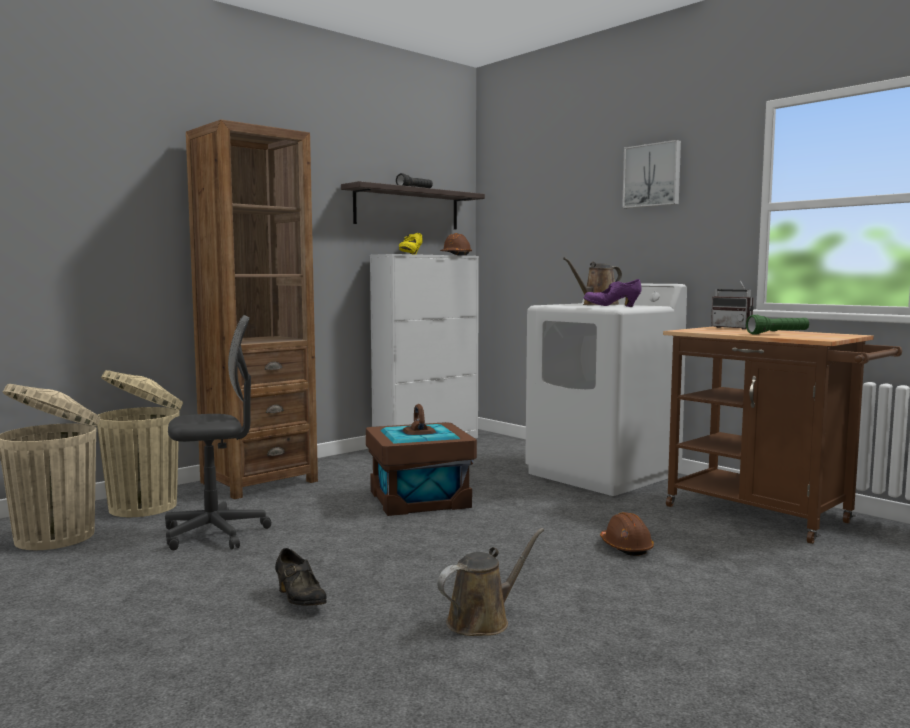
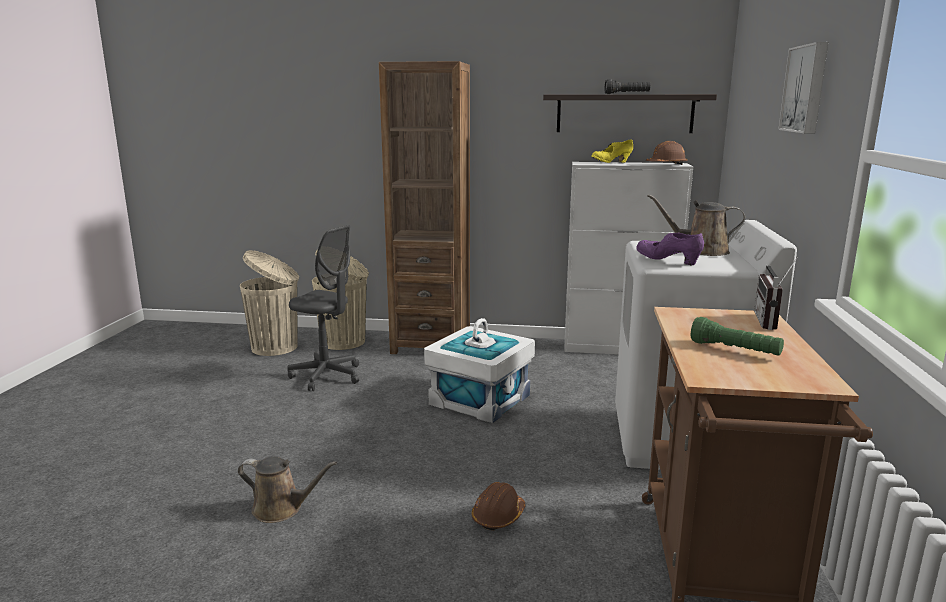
camera: 50 degrees right, 10 degrees up
black shoe [275,548,327,606] -> none
brown storage box [366,404,477,516] -> white storage box [424,318,535,423]

